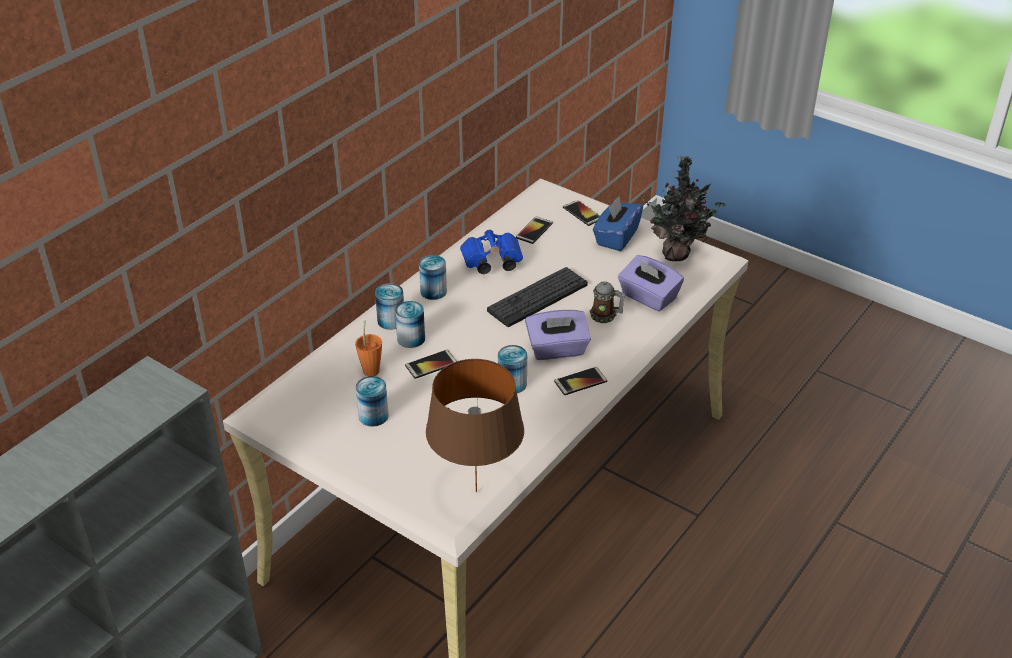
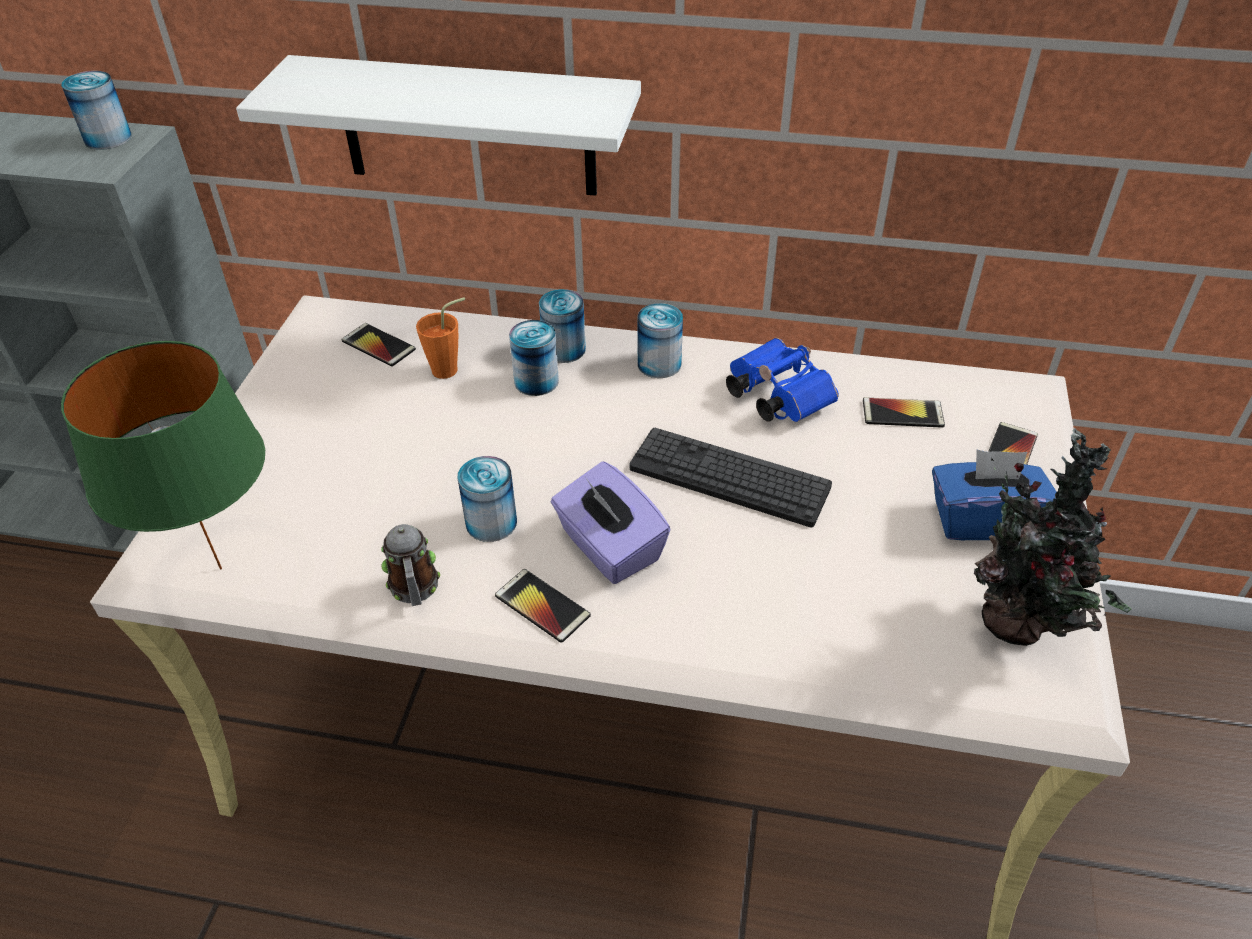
camera: 65 degrees right, 5 degrees up
can [355,376,389,427] -> can moved to [61,71,132,150]
phone [405,350,457,379] -> phone moved to [342,323,416,367]
brown table lamp [426,359,524,492] -> green table lamp [61,341,265,569]
mug [589,281,626,323] -> mug moved to [381,524,440,606]
purple tissue box [618,255,684,312] -> none
none -> white shelf [236,55,641,196]

